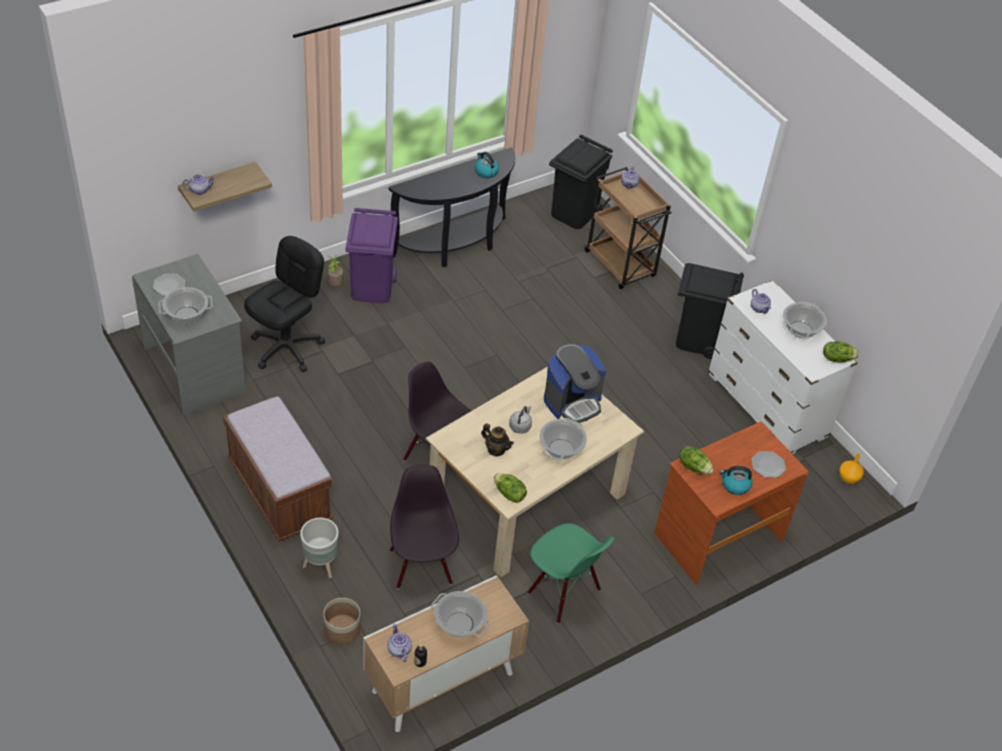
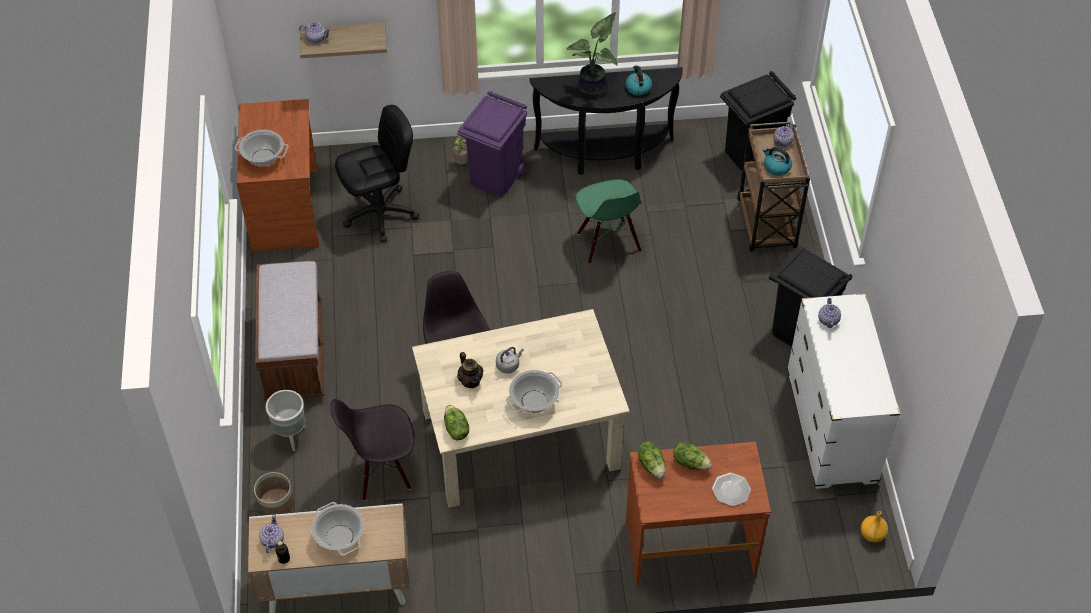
camera: 30 degrees right, 5 degrees up
grey desk [132,254,246,415] -> brown desk [236,99,319,251]
plate [153,274,185,295] -> none
black chair [390,465,459,589] -> black chair turned 120 degrees counterclockwise [330,399,415,501]
green chair [527,523,614,624] -> green chair moved to [576,179,641,264]
coffee machine [544,344,606,423] -> none
kettle [720,466,753,495] -> kettle moved to [763,147,792,176]
cooking pot [783,301,827,338] -> none
lettuce [823,341,859,362] -> lettuce moved to [673,442,712,471]
none -> potted plant [566,12,618,97]

